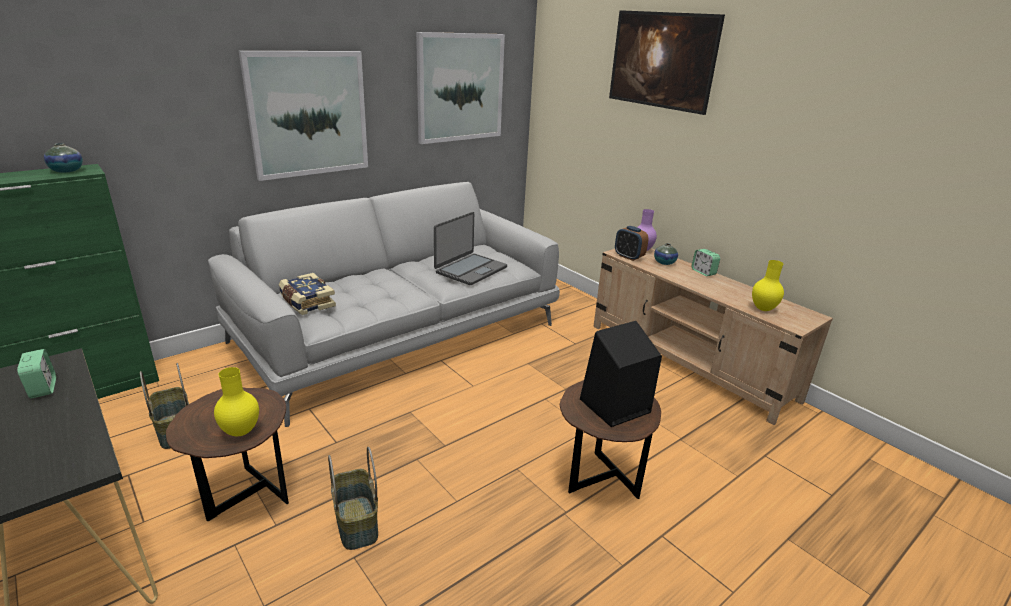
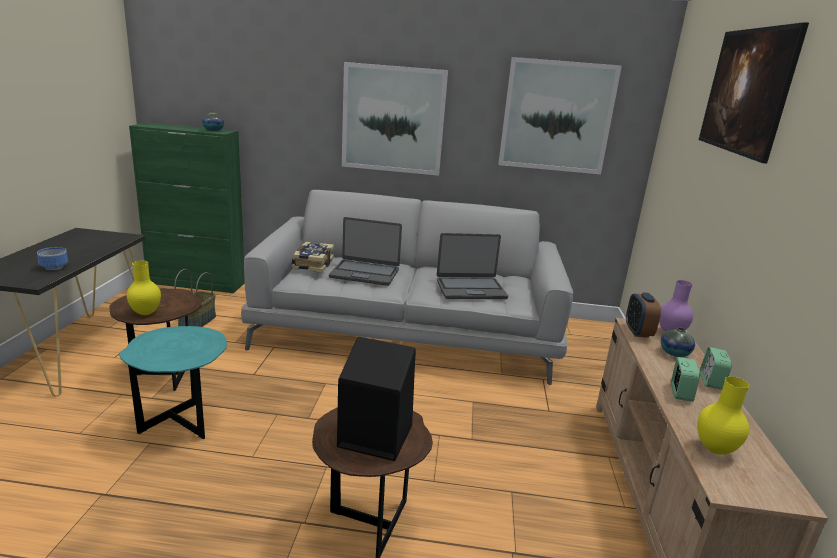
camera: 45 degrees right, 5 degrees down
alarm clock [17,349,56,399] -> alarm clock moved to [671,357,700,402]
basket [328,447,378,550] -> turquoise side table [119,326,227,439]
none -> bowl [37,247,68,270]
none -> laptop [329,217,402,286]

